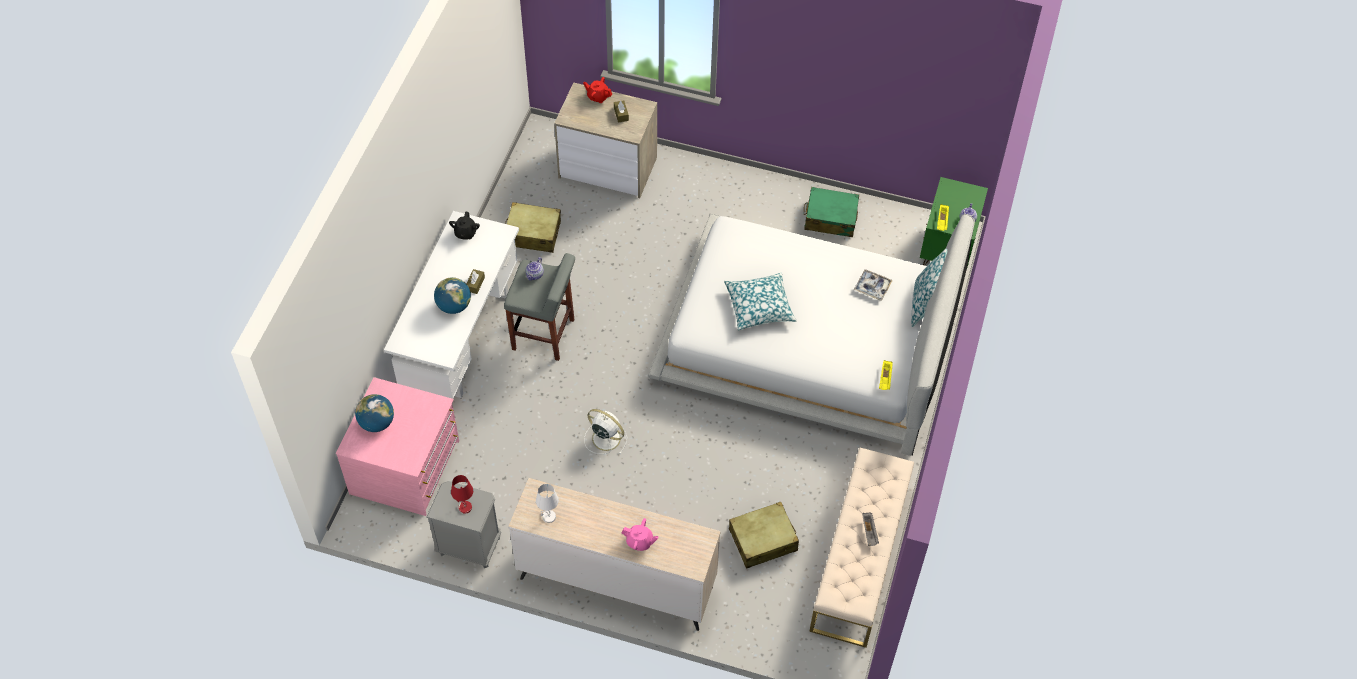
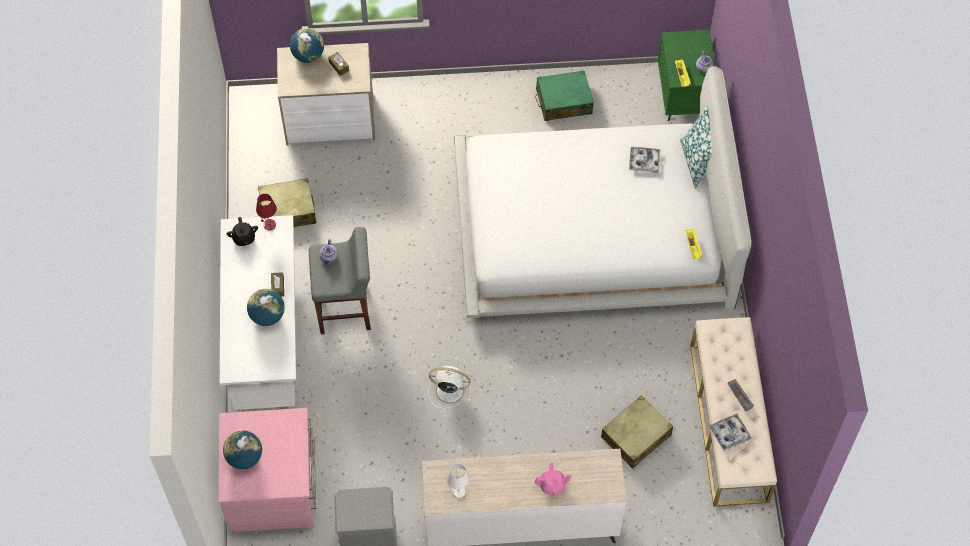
camera: 20 degrees left, 5 degrees up
red table lamp [451,475,473,514] -> red table lamp moved to [256,194,277,230]
red teapot [583,77,612,103] -> globe [290,28,324,63]
pillow [724,273,797,331] -> none
none -> tray [709,413,752,451]

